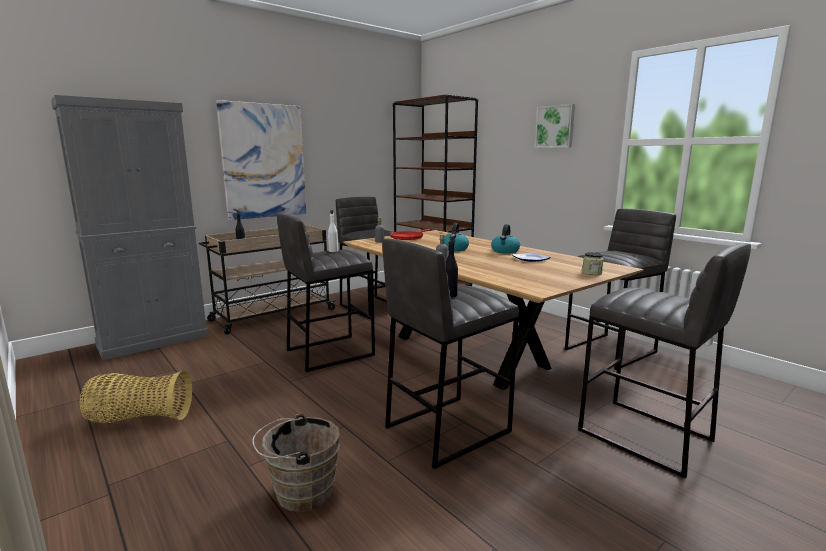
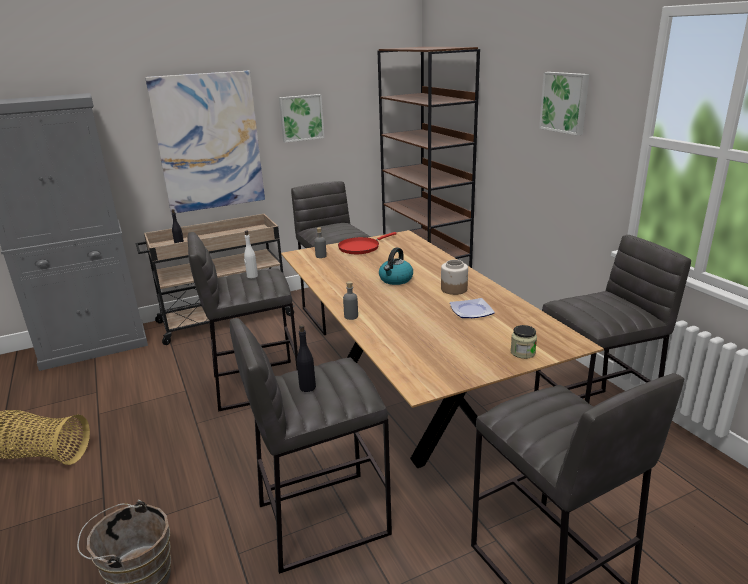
camera: 15 degrees right, 10 degrees up
kettle [491,224,520,253] -> jar [441,260,468,295]
none -> picture [279,94,324,143]

